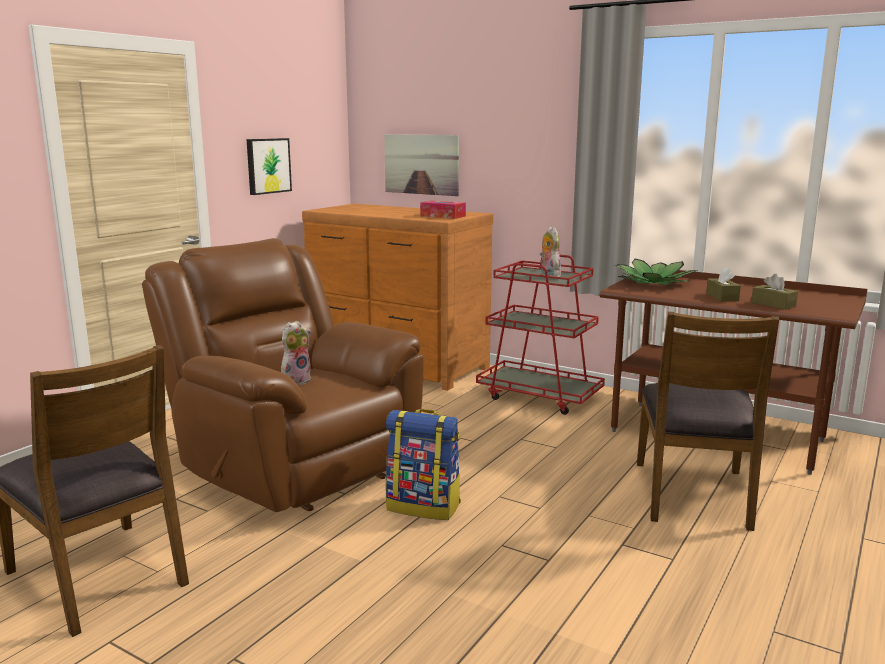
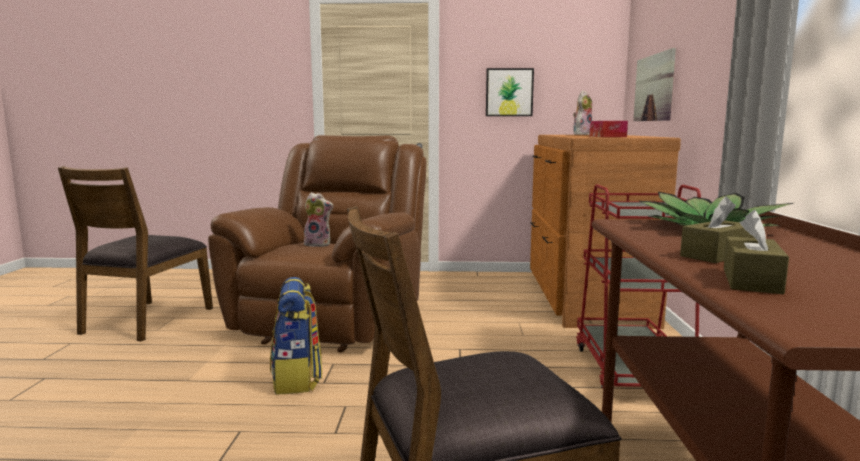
camera: 60 degrees right, 5 degrees down
plush toy [540,227,562,279] -> plush toy moved to [573,90,592,135]

